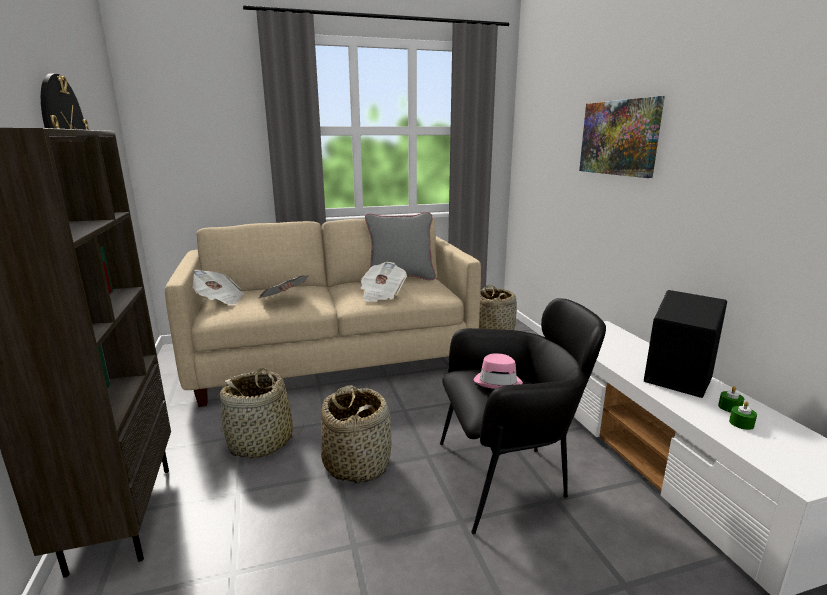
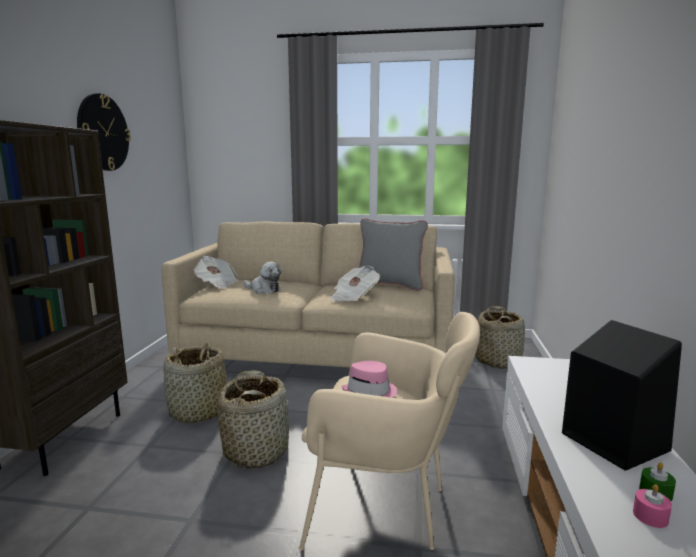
camera: 25 degrees right, 5 degrees down
newspaper [259,276,309,298] -> plush toy [244,262,282,294]
black armchair [440,298,606,534] -> beige armchair [299,312,480,551]
picture [579,96,665,178] -> none
green candle [729,401,757,430] -> pink candle [633,484,672,528]

